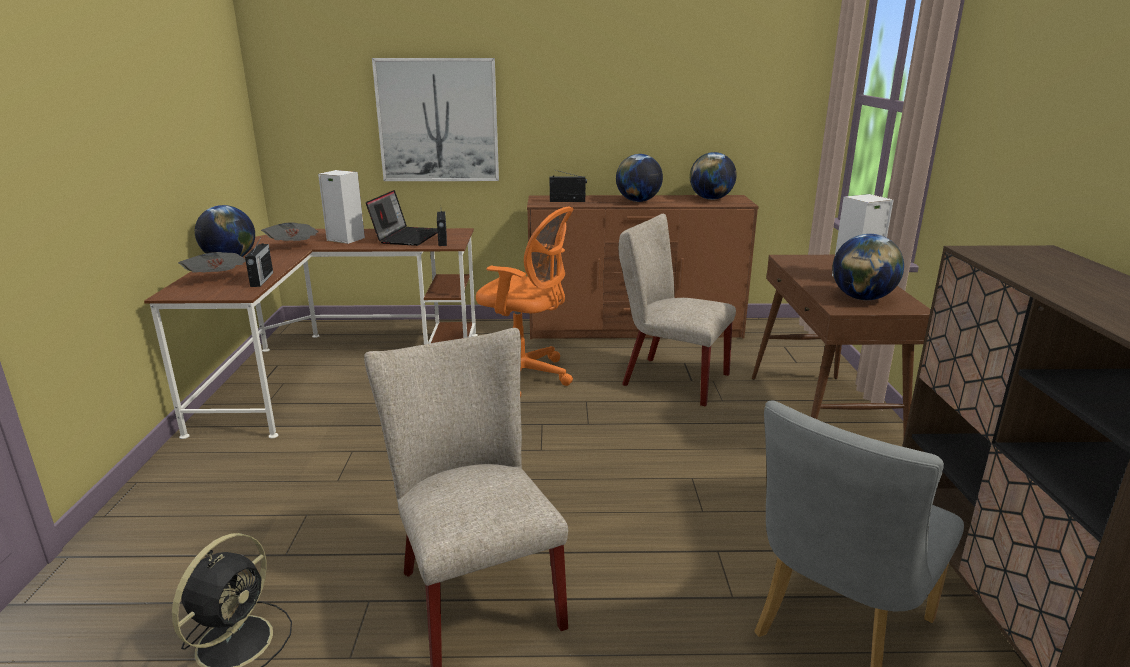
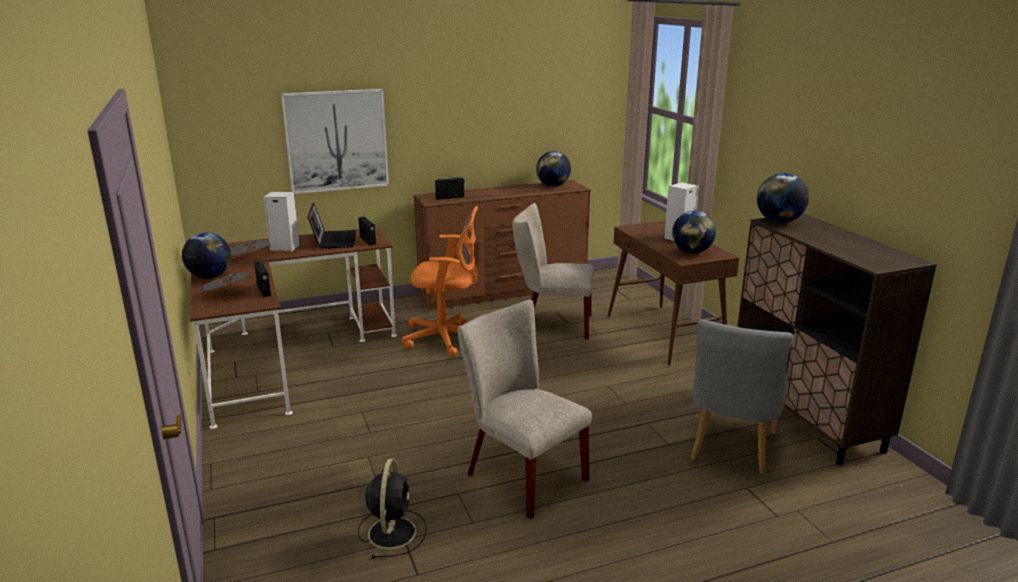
camera: 20 degrees left, 0 degrees up
globe [616,154,663,202] -> globe moved to [757,173,809,223]

